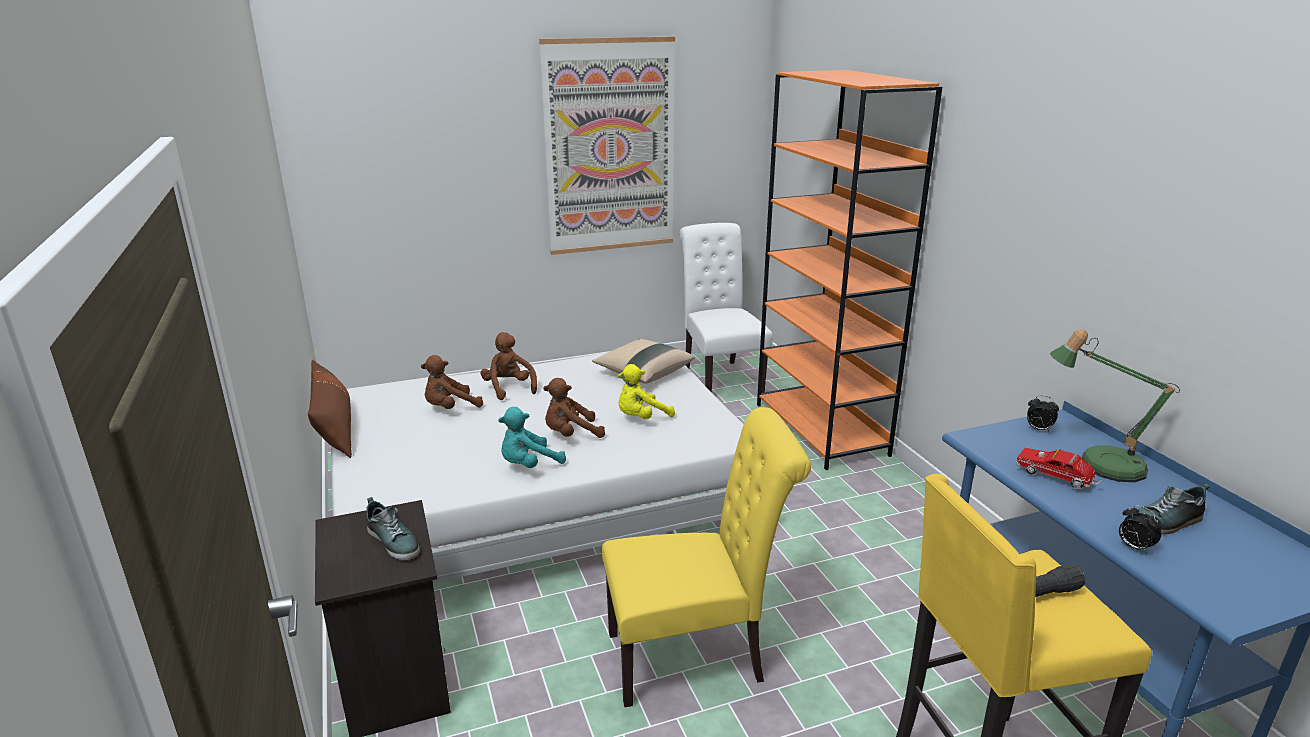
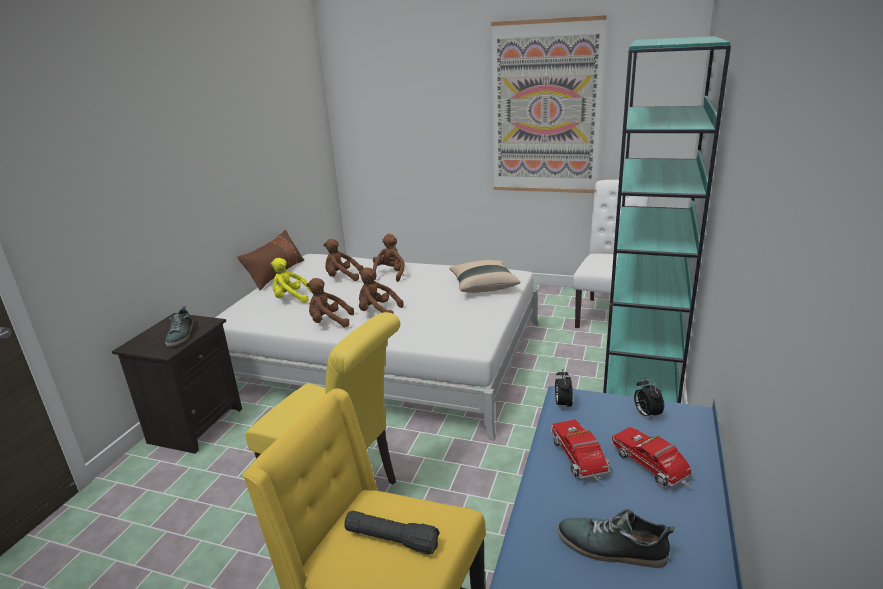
camera: 40 degrees right, 0 degrees up
turquoise plush toy [498,407,566,468] -> brown plush toy [306,278,354,327]
yellow plush toy [618,364,675,419] -> yellow plush toy moved to [270,258,312,303]
orange bookcase [757,70,942,470] -> turquoise bookcase [603,36,731,403]
table lamp [1050,329,1180,482] -> toy truck [611,427,693,487]
alarm clock [1119,505,1162,553] -> alarm clock moved to [555,369,573,409]

